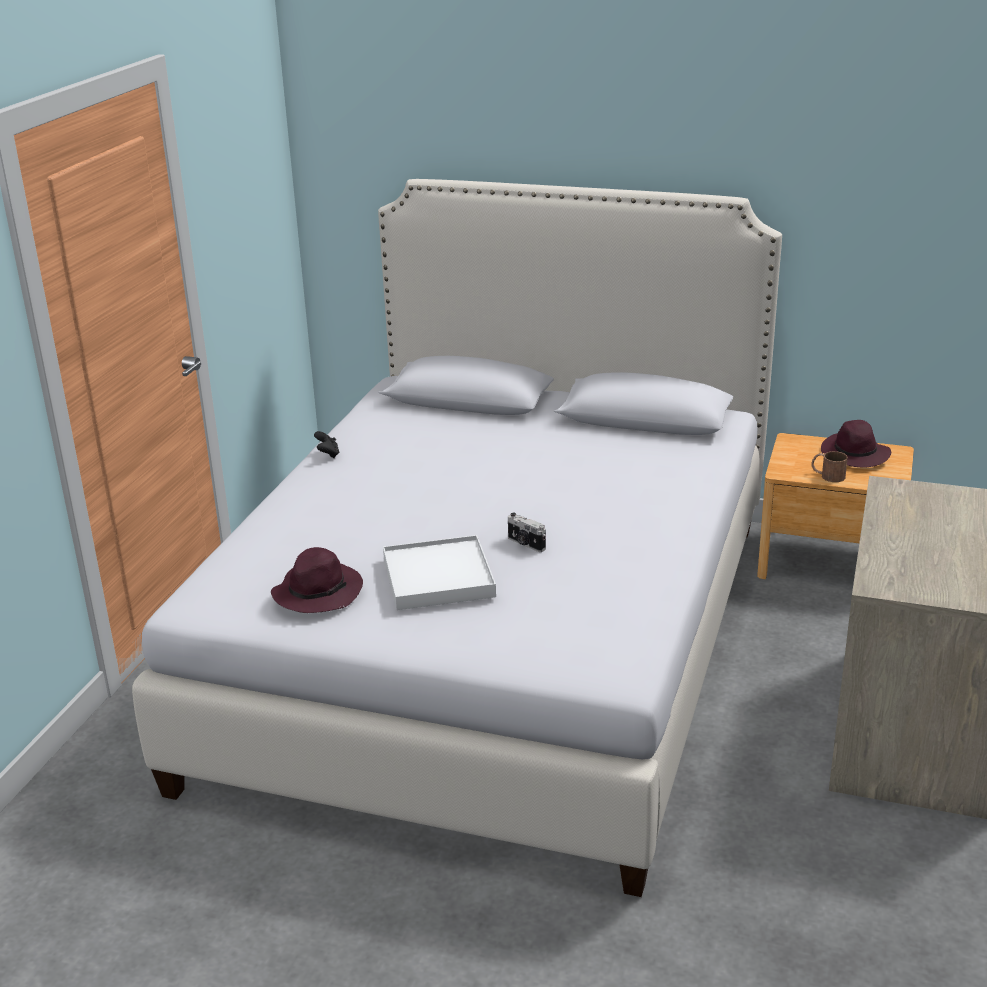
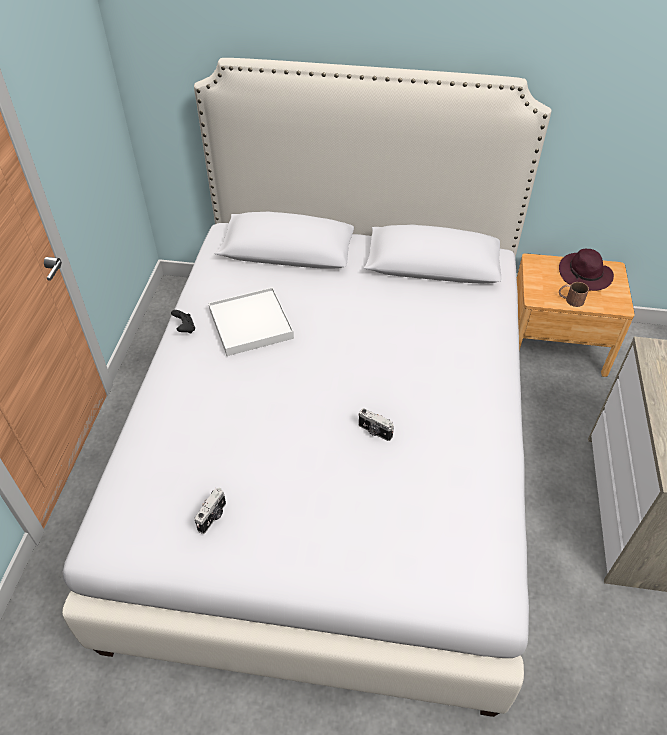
camera: 10 degrees left, 20 degrees up
purple hat [271,547,363,613] -> camera [194,488,226,534]
white tray [383,535,496,610] -> white tray moved to [208,287,294,356]

